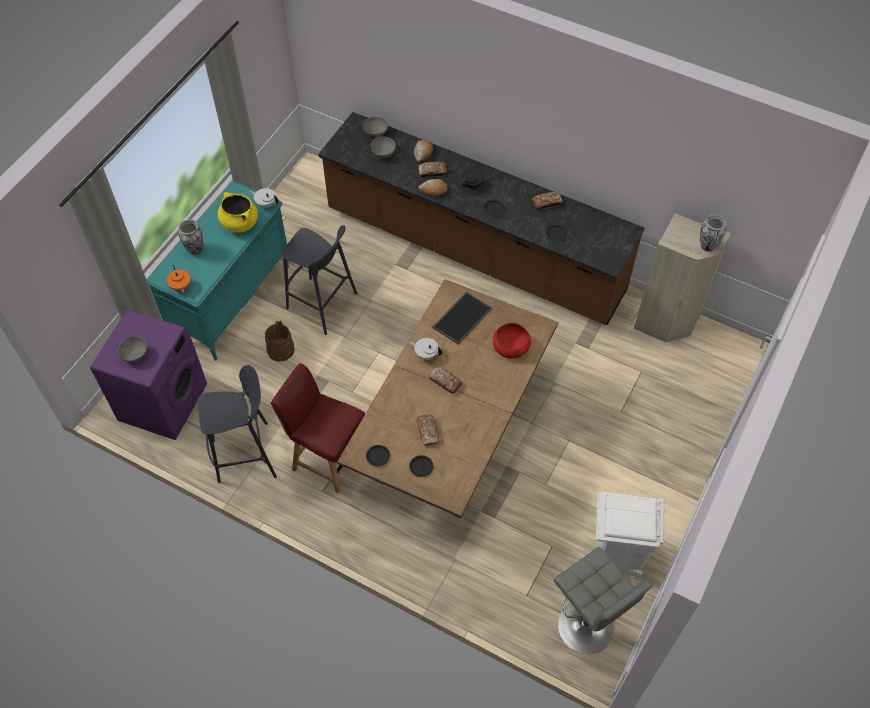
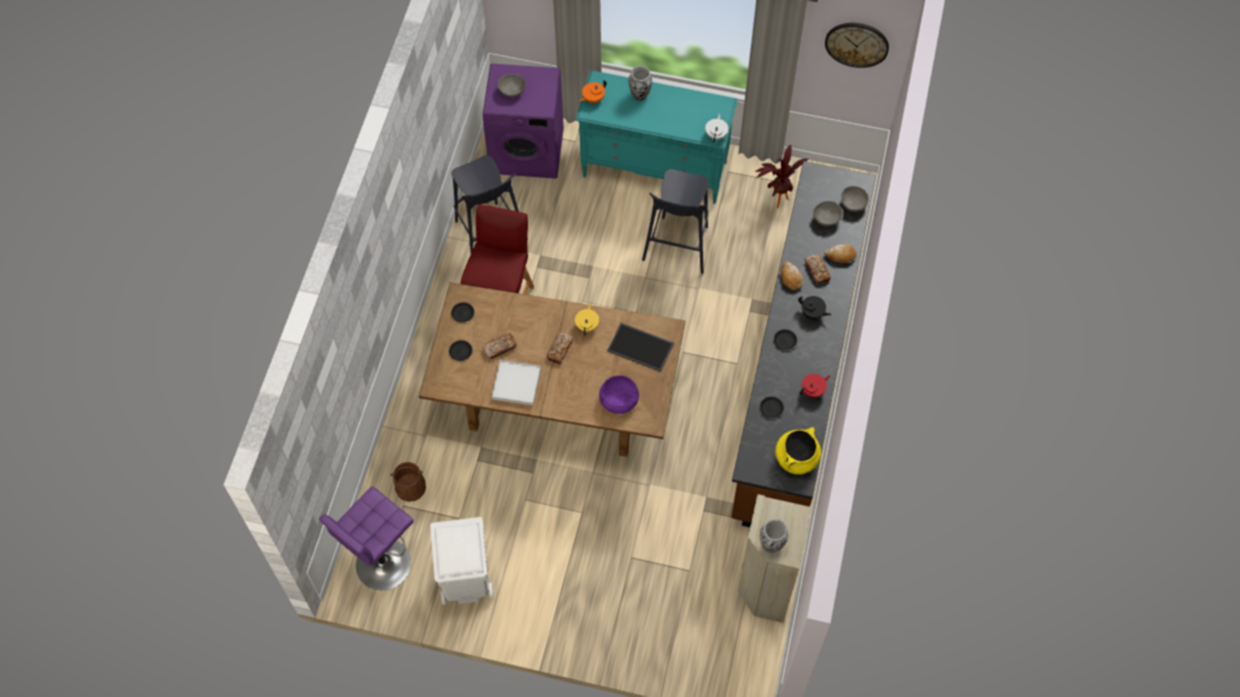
camera: 75 degrees right, 5 degrees up
yellow cooking pot [217,192,258,233] -> yellow cooking pot moved to [775,427,821,475]
brown bucket [265,320,295,362] -> brown bucket moved to [390,462,426,502]
white teapot [409,338,442,360] -> yellow teapot [575,303,599,335]
red bowl [493,323,531,359] -> purple bowl [599,375,639,414]
bread [532,192,563,210] -> red teapot [800,374,830,398]
grey stool [554,547,653,654] -> purple stool [319,486,414,590]
none -> white tray [491,360,541,406]
none -> potted plant [755,145,808,208]
none -> wall clock [825,23,889,68]

